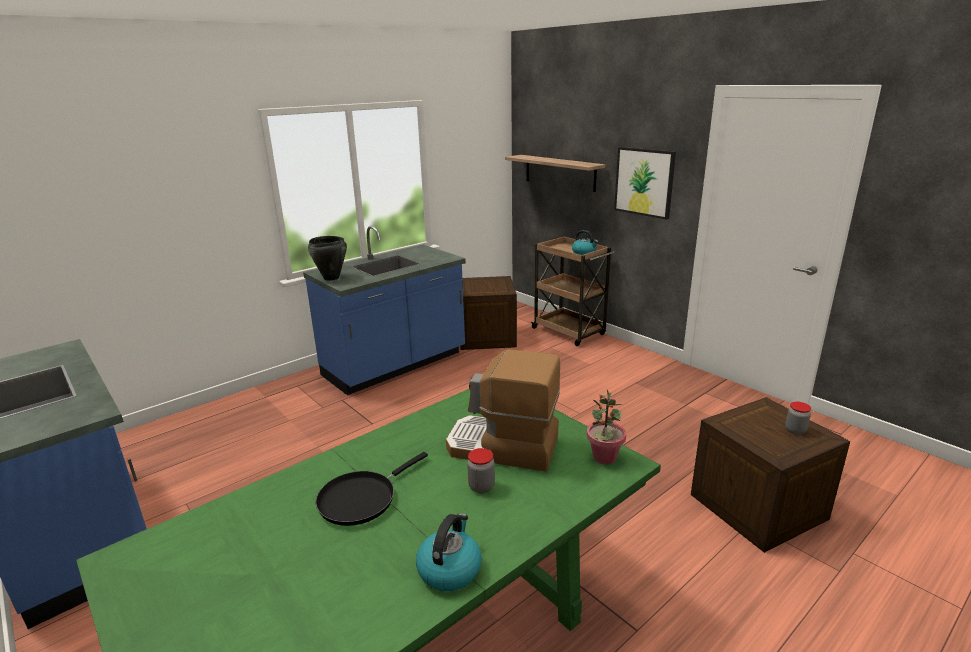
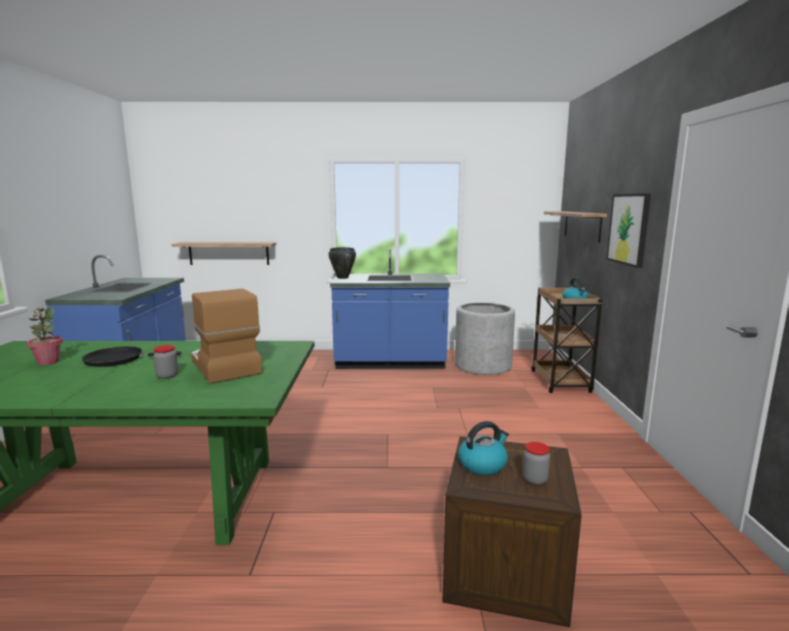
camera: 40 degrees right, 10 degrees down
kettle [416,513,482,591] -> kettle moved to [458,421,509,475]
crate [460,276,517,350] -> grey planter [455,303,515,375]
potted plant [587,389,626,465] -> potted plant moved to [27,307,63,365]
none -> shelf [171,242,276,265]

